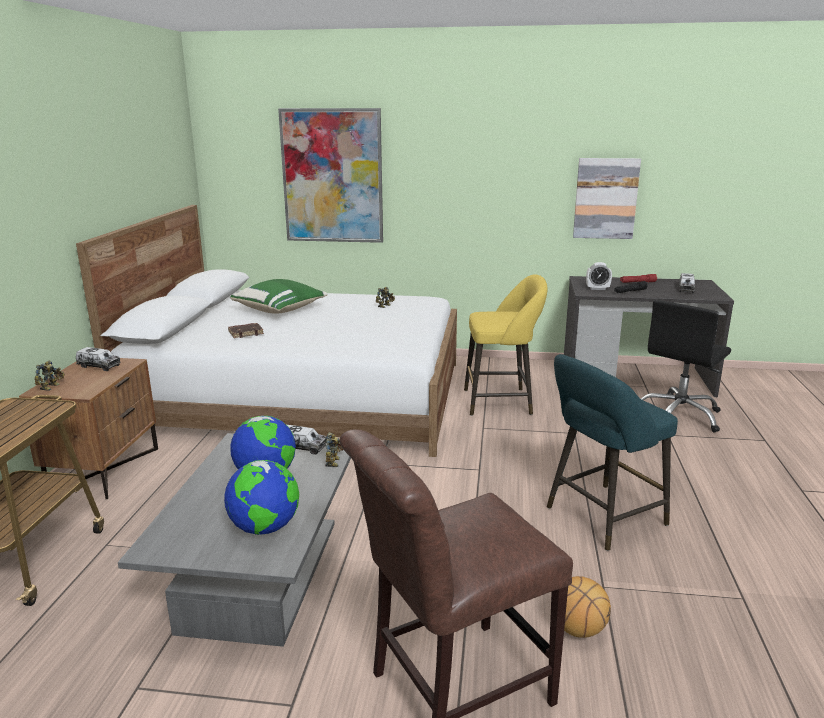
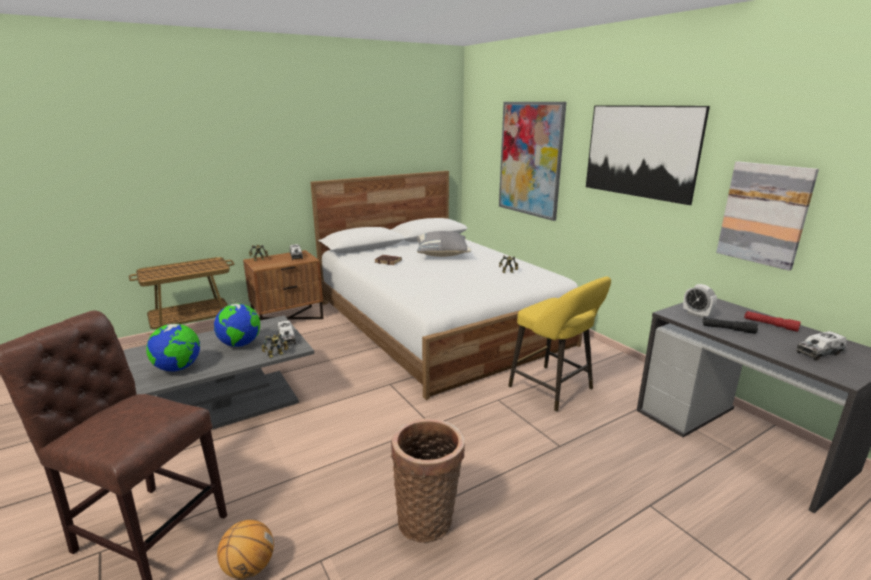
camera: 50 degrees right, 0 degrees up
green pillow [230,279,328,314] -> grey pillow [417,231,471,257]
turquoise stool [547,354,678,551] -> basket [391,418,465,543]
black office chair [641,300,731,433] -> none
none -> picture [586,105,710,205]

